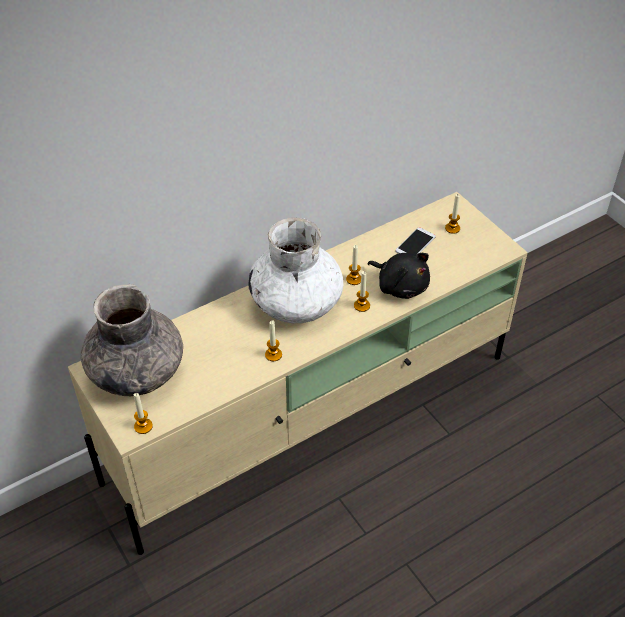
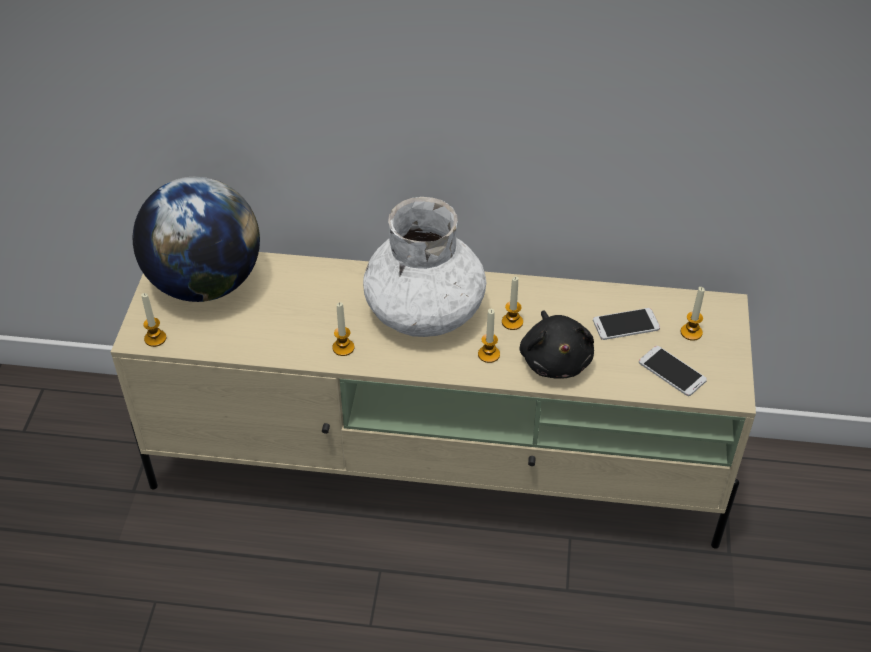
camera: 40 degrees right, 0 degrees up
grey vase [81,284,183,396] -> globe [133,177,260,302]
none -> phone [639,346,707,396]

